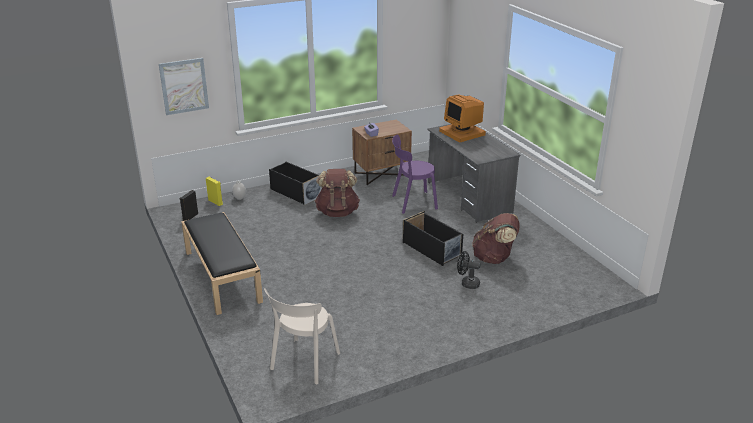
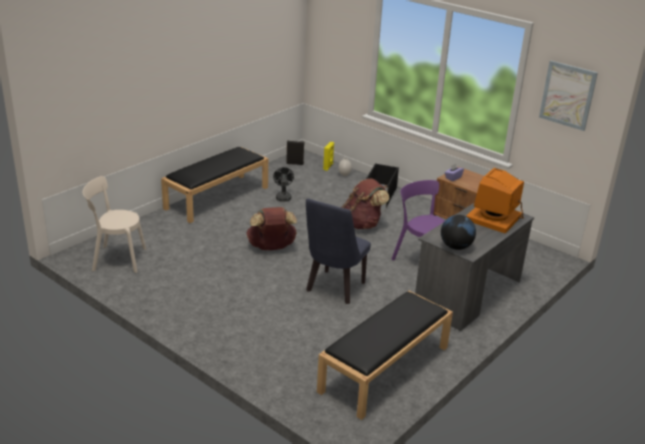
camera: 65 degrees right, 0 degrees up
picture [159,58,209,115] -> picture moved to [539,61,598,131]
black storage box [403,211,463,266] -> blue chair [306,198,371,304]
black fan [457,251,481,289] -> black fan moved to [273,167,294,202]
brown backpack [472,213,520,264] -> brown backpack moved to [246,207,297,250]
none -> black bench [317,291,453,420]
none -> globe [441,215,476,250]

